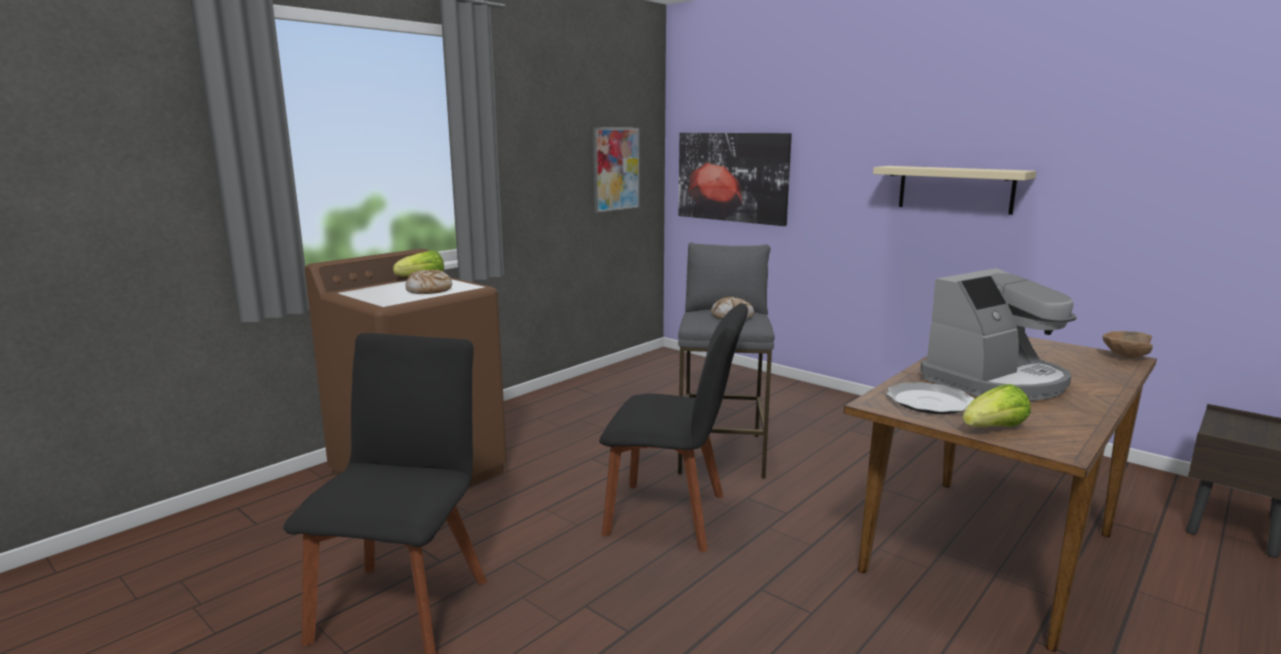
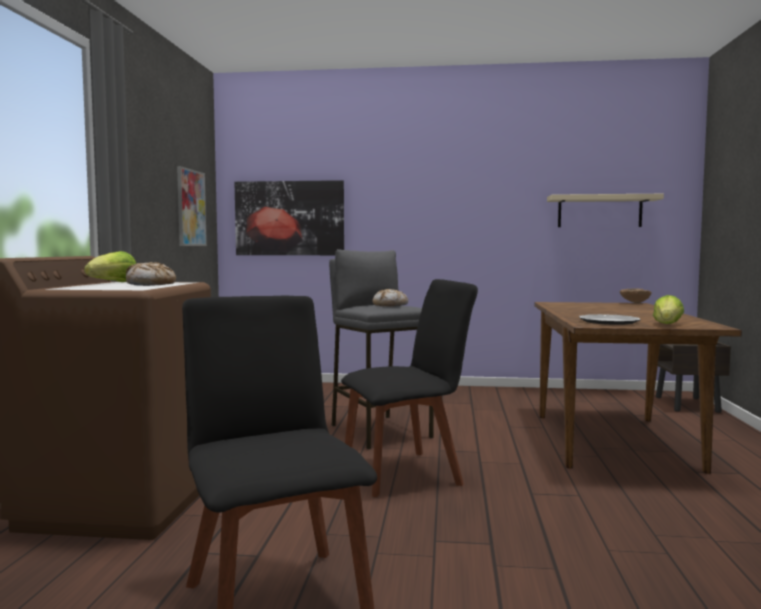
camera: 35 degrees left, 10 degrees down
beige shelf [873,166,1037,215] -> beige shelf moved to [547,194,664,227]
coffee machine [920,268,1077,401] -> none

